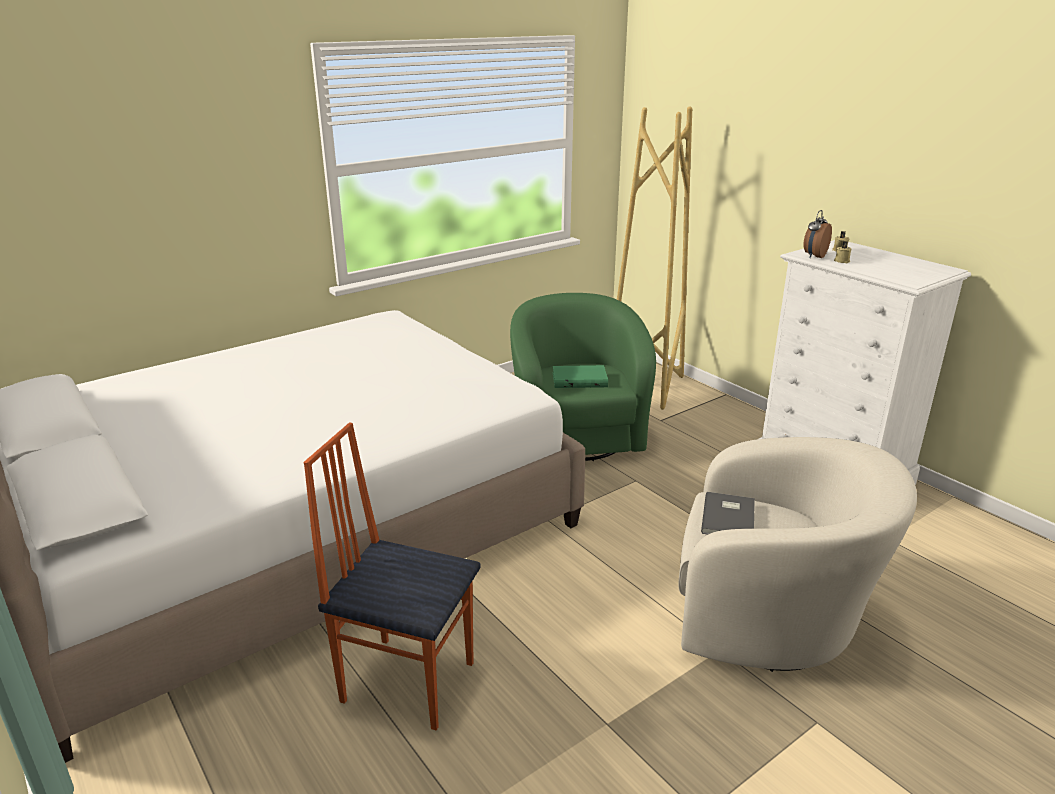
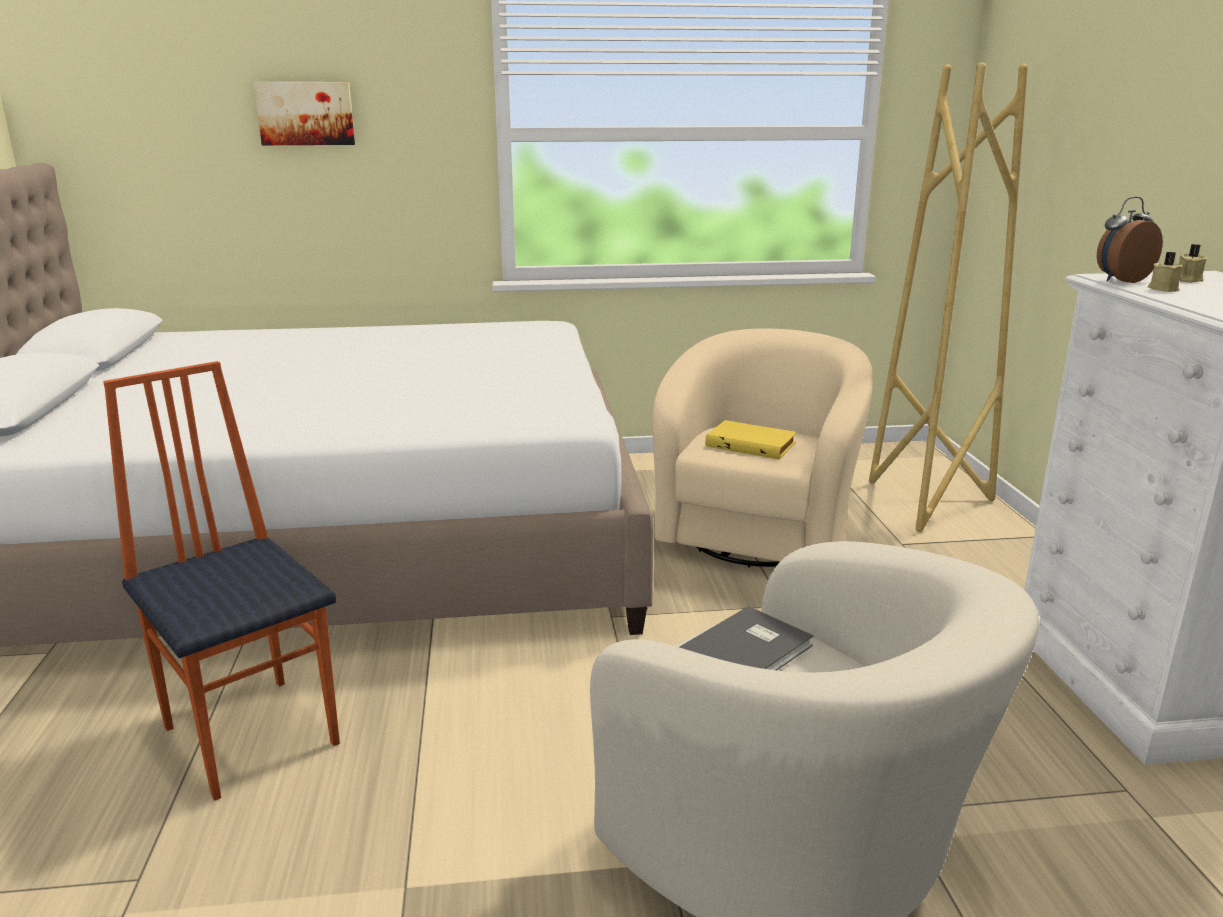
camera: 30 degrees right, 5 degrees down
green armchair [510,293,656,461] -> beige armchair [652,329,873,567]
green book [553,365,608,388] -> yellow book [705,420,797,460]
none -> picture [254,82,355,145]

